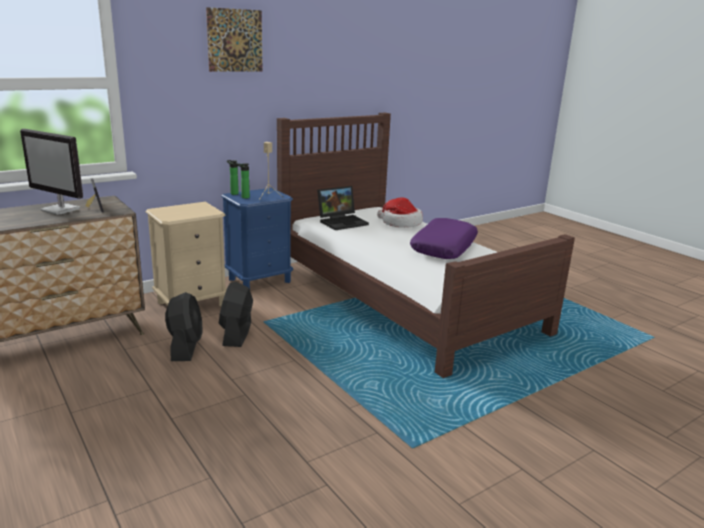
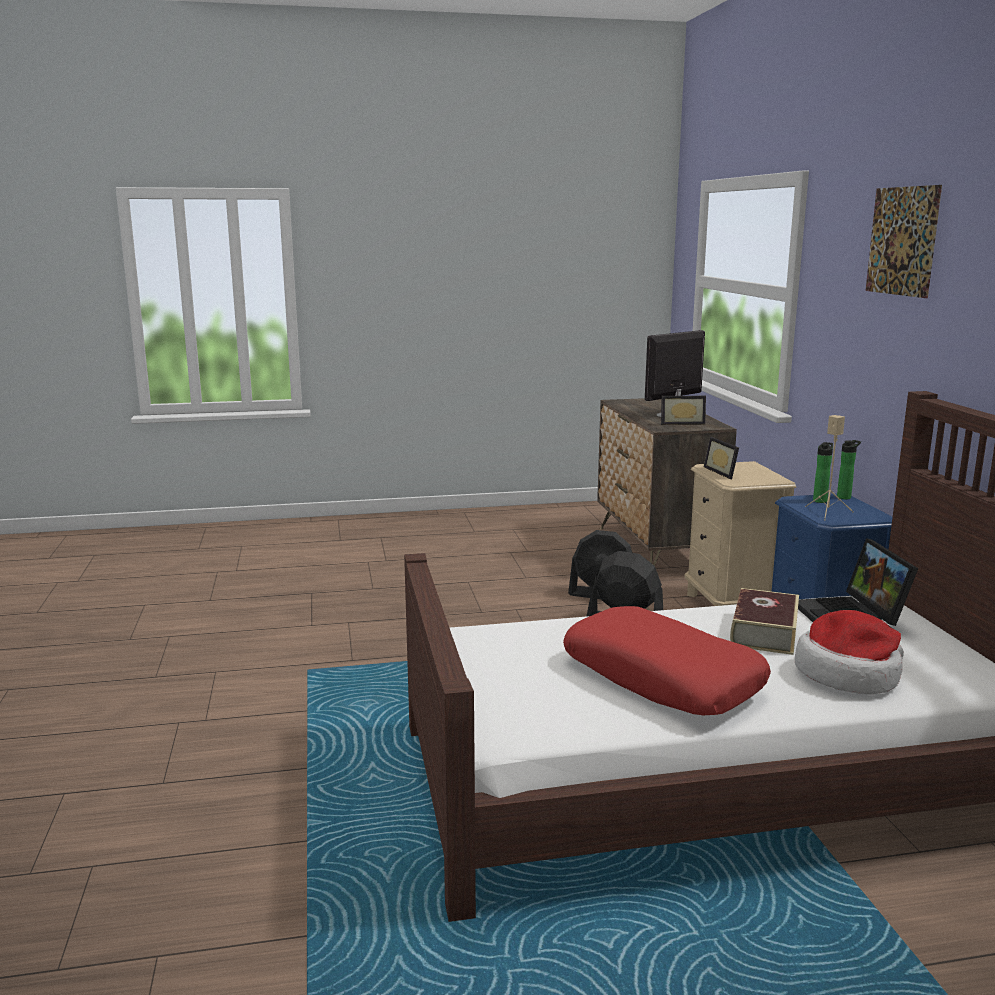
camera: 115 degrees right, 5 degrees down
purple pillow [410,218,478,259] -> red pillow [563,606,771,715]
none -> picture frame [704,437,739,479]
none -> book [730,588,799,655]

